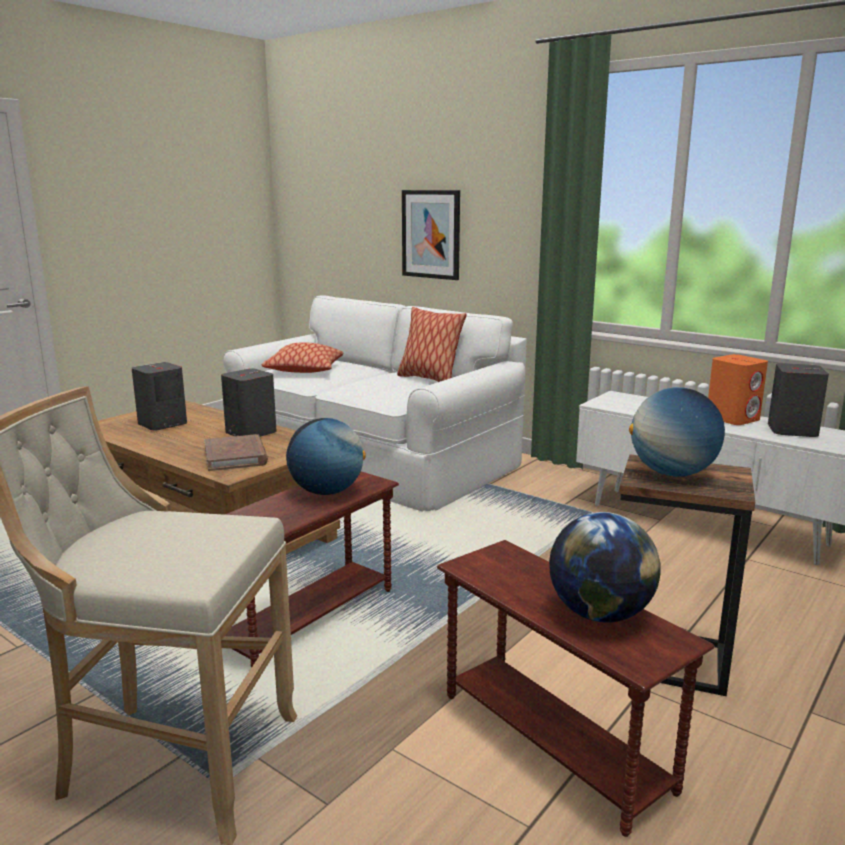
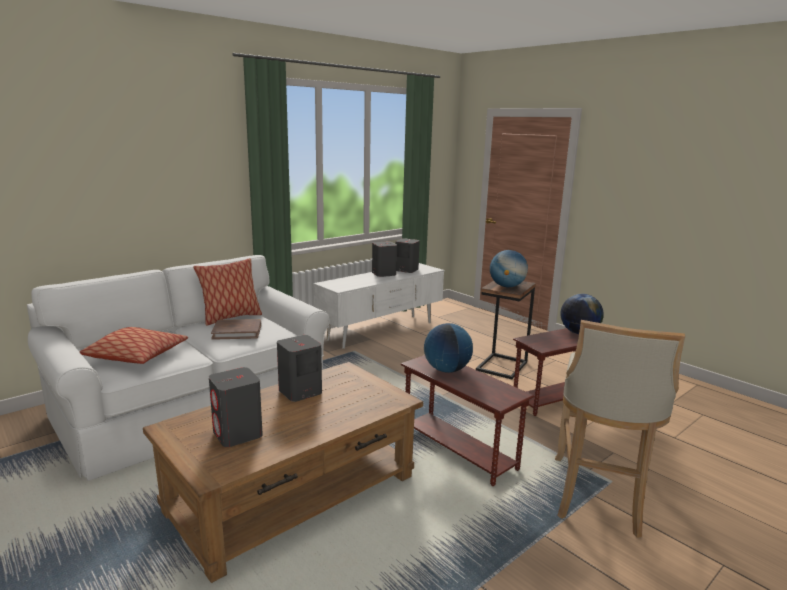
camera: 80 degrees left, 0 degrees up
brown book [204,434,268,471] -> brown book moved to [211,319,261,340]
picture [402,190,460,280] -> none
orange speaker [708,354,768,425] -> grey speaker [372,242,397,277]

